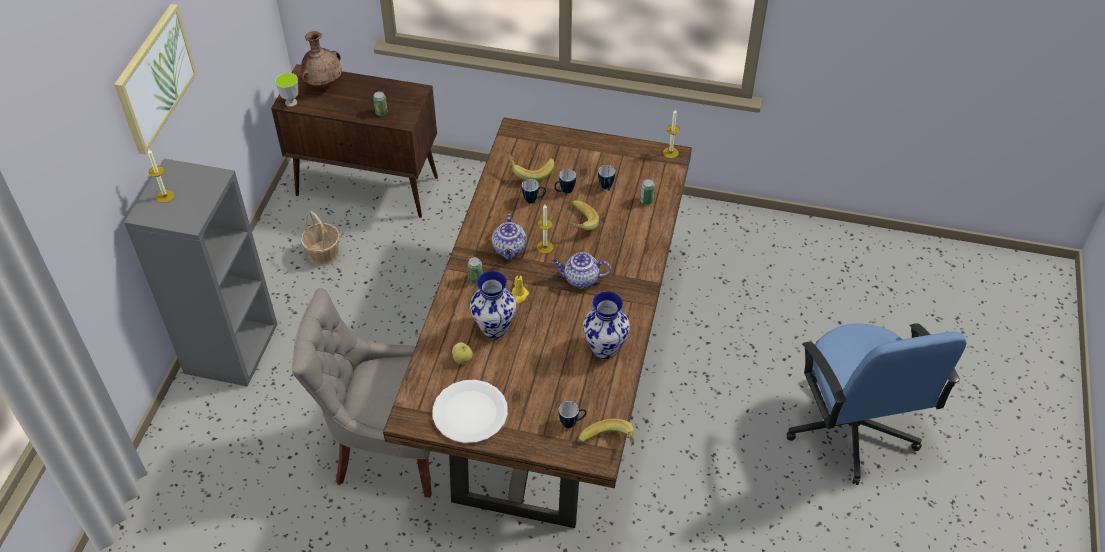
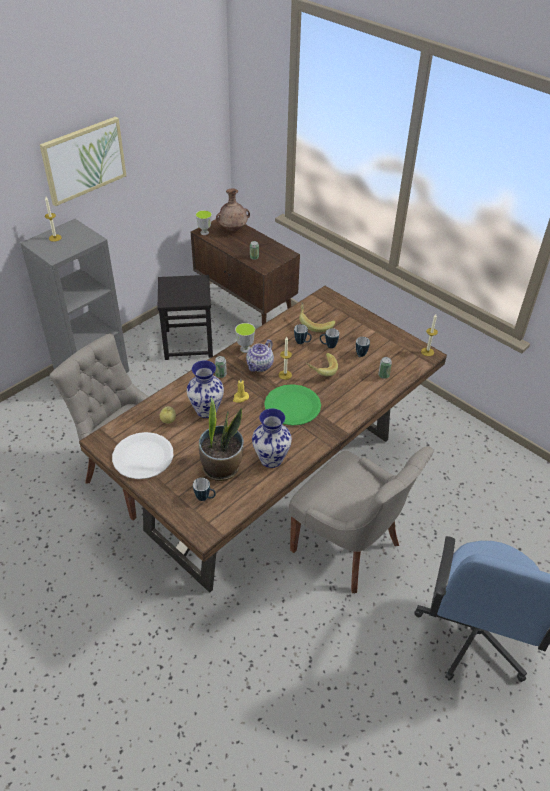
camera: 30 degrees right, 5 degrees down
basket [301,211,340,266] -> black stool [158,275,213,360]
teapot [553,252,611,289] -> green plate [264,384,321,426]
banana [579,419,635,446] -> none
none -> potted plant [199,397,244,481]
none -> cup [235,323,255,353]
none -> grey chair [289,446,434,593]

